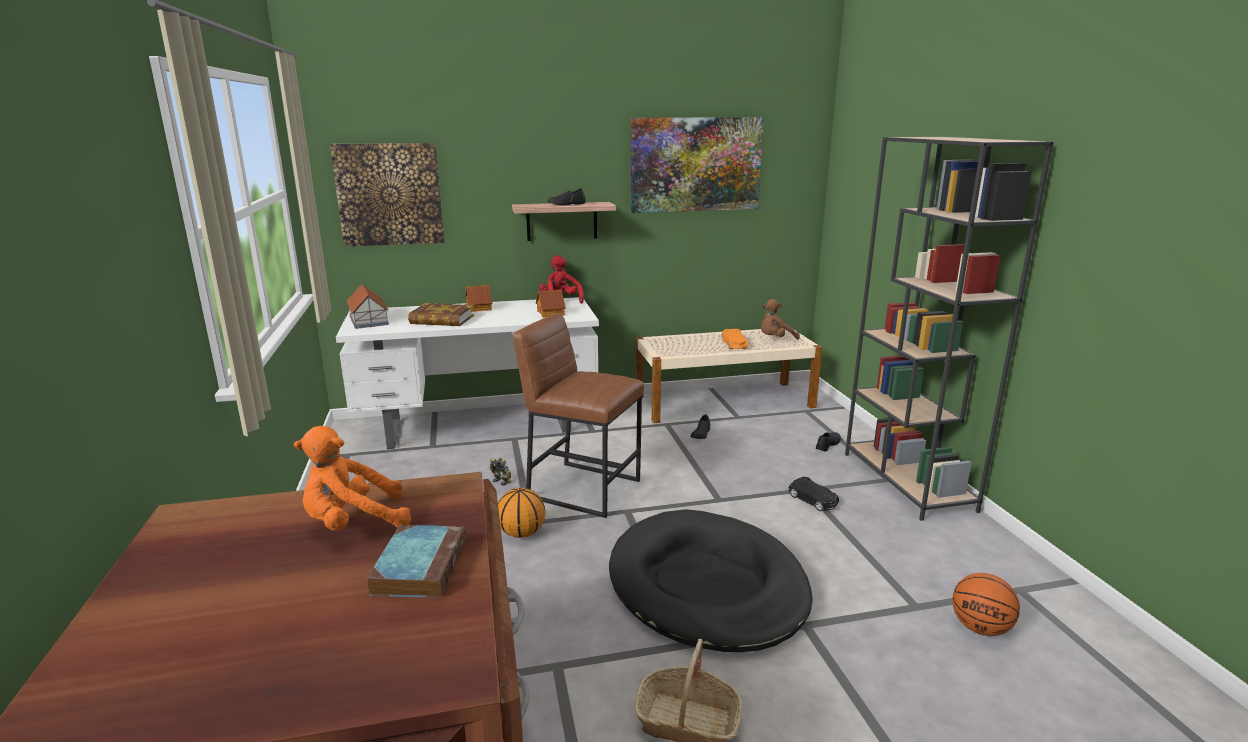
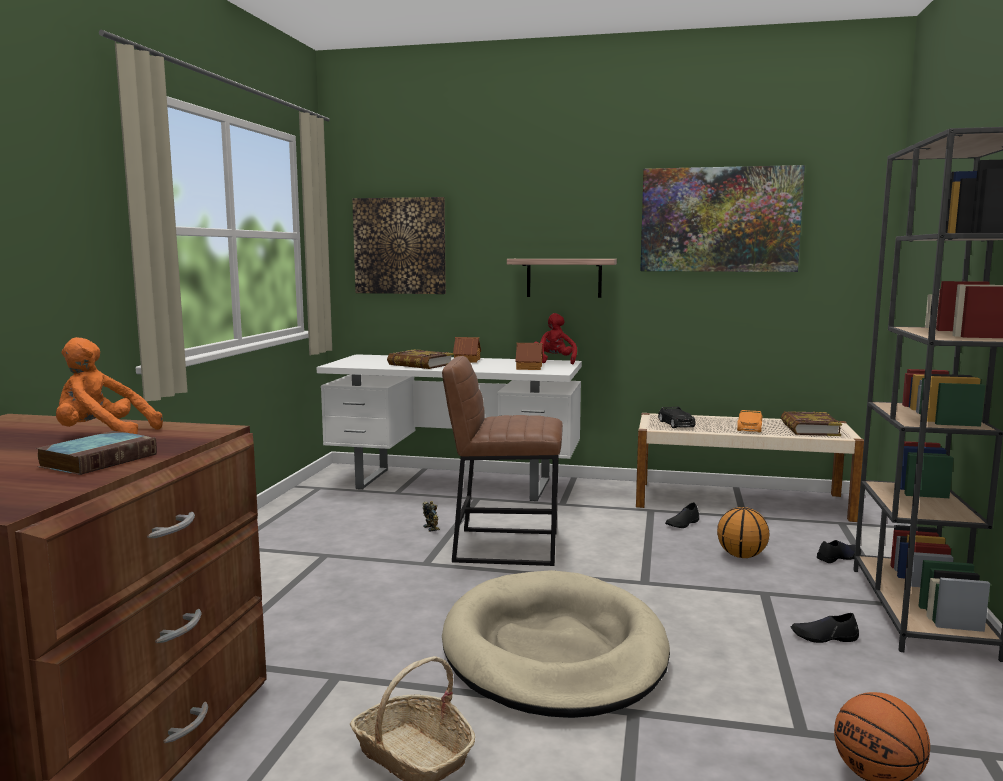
camera: 25 degrees right, 10 degrees down
toy house [346,284,389,329] -> none
basketball [498,488,545,538] -> basketball moved to [717,507,769,558]
brown chair [513,314,644,518] -> brown chair turned 45 degrees counterclockwise [442,356,563,566]
black shoe [548,188,586,206] -> black shoe moved to [791,613,859,643]
black dog bed [609,509,813,652] -> beige dog bed [442,570,670,718]
brown plush toy [761,299,800,340] -> book [781,411,842,436]
black toy car [789,477,839,511] -> black toy car moved to [658,407,696,428]

